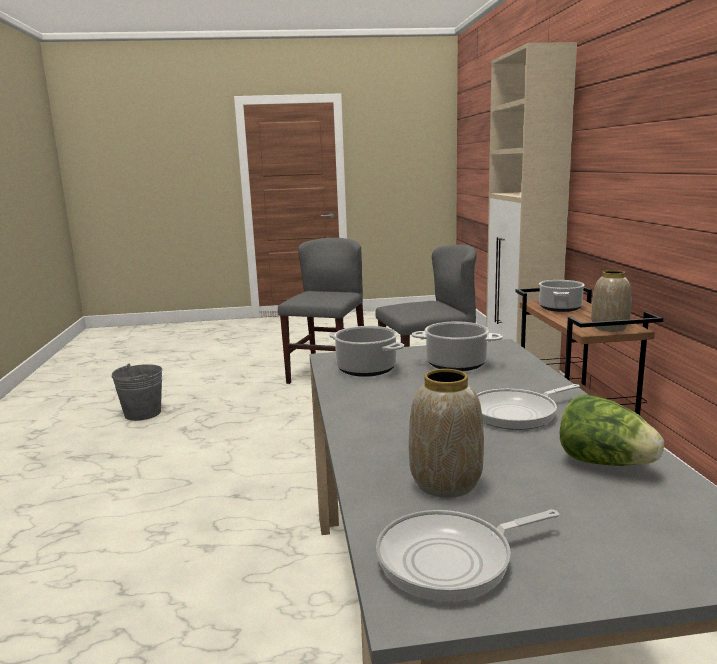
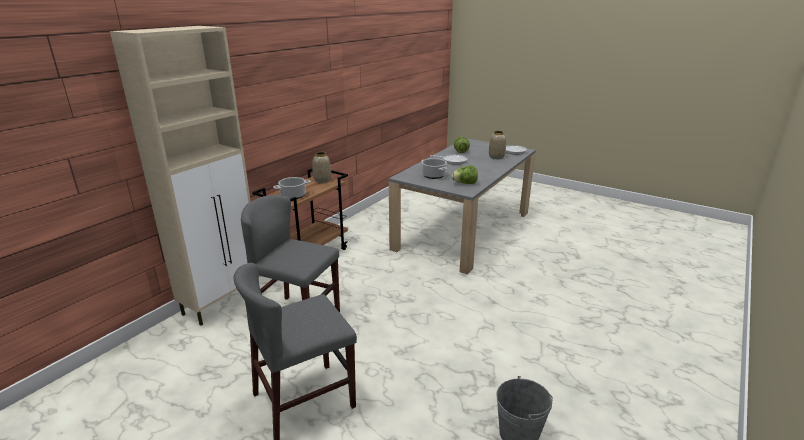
camera: 140 degrees left, 10 degrees up
cooking pot [330,326,404,377] -> lettuce [451,165,478,184]

